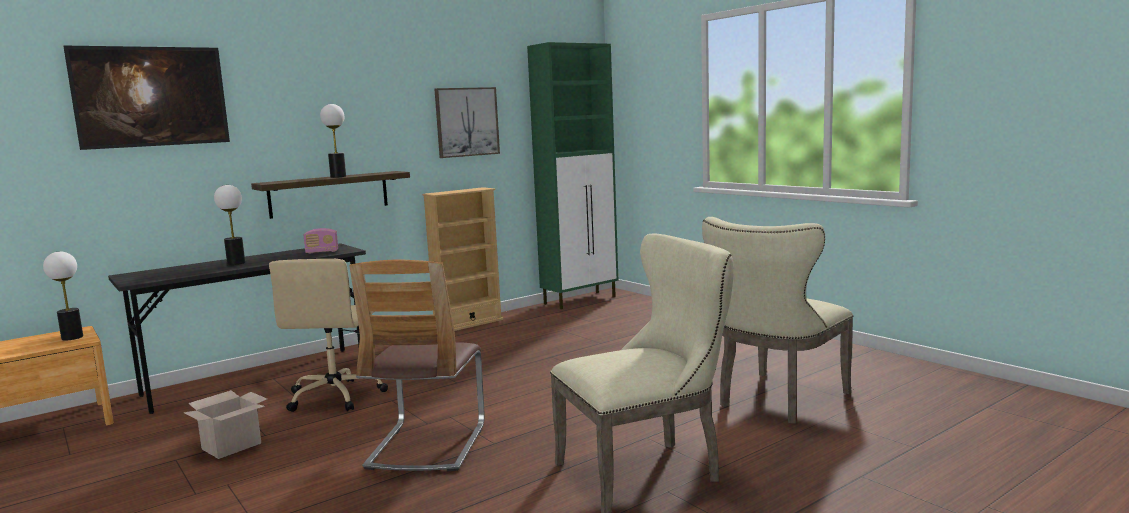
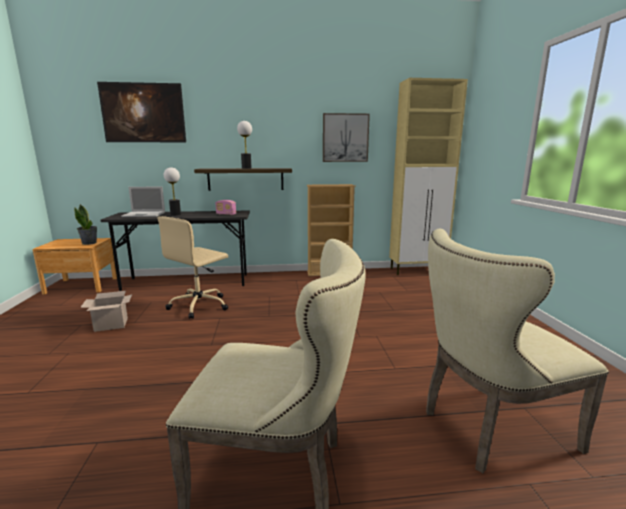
camera: 30 degrees right, 5 degrees up
table lamp [43,252,83,341] -> potted plant [74,204,97,245]
chair [350,260,485,471] -> none
green cabinet [527,42,619,309] -> beige cabinet [389,78,468,275]
none -> laptop [121,187,165,217]

